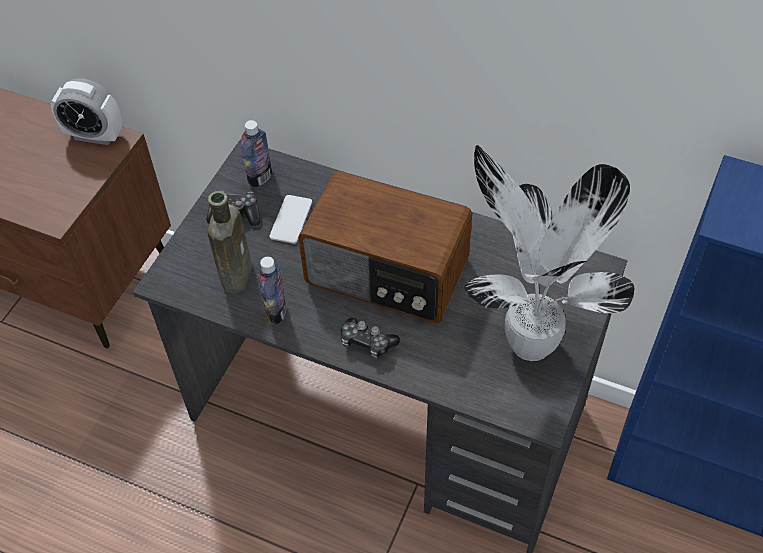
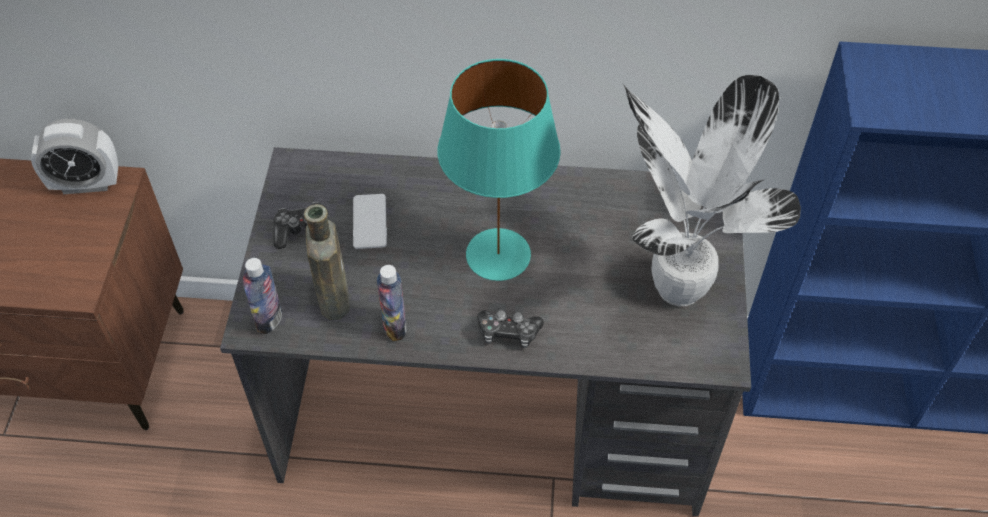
camera: 20 degrees left, 0 degrees up
bottle [241,120,272,187] -> bottle moved to [243,258,282,334]
radio [298,171,472,323] -> turquoise table lamp [437,59,561,281]

